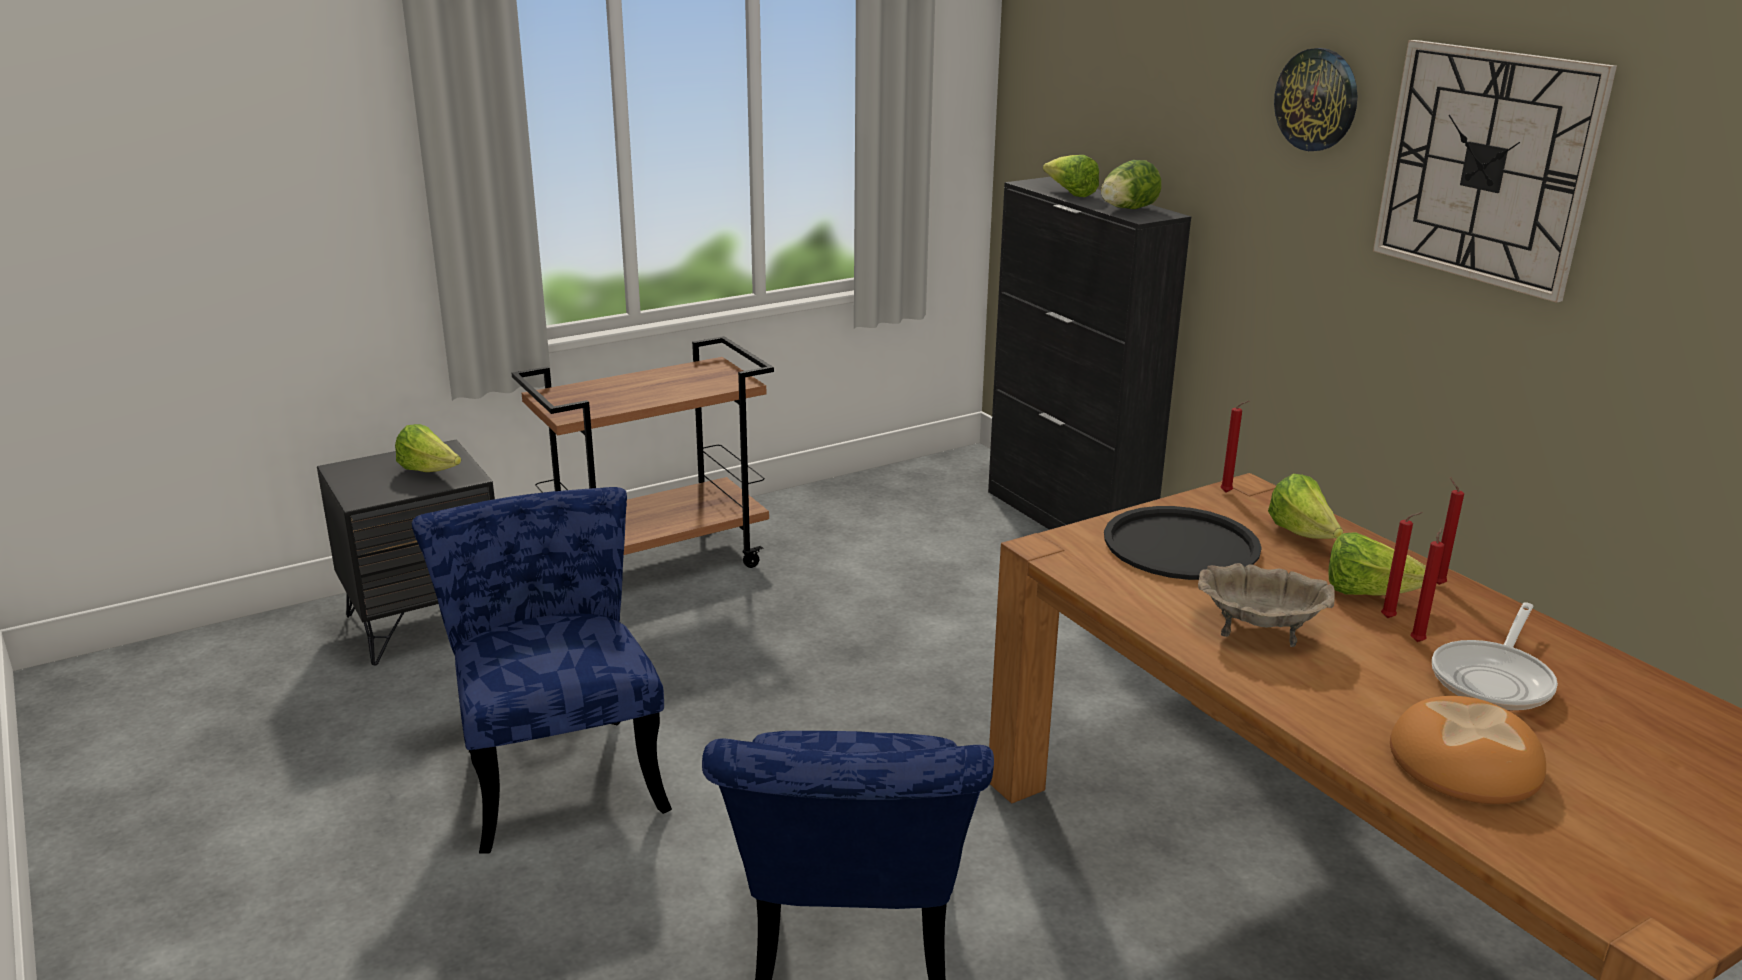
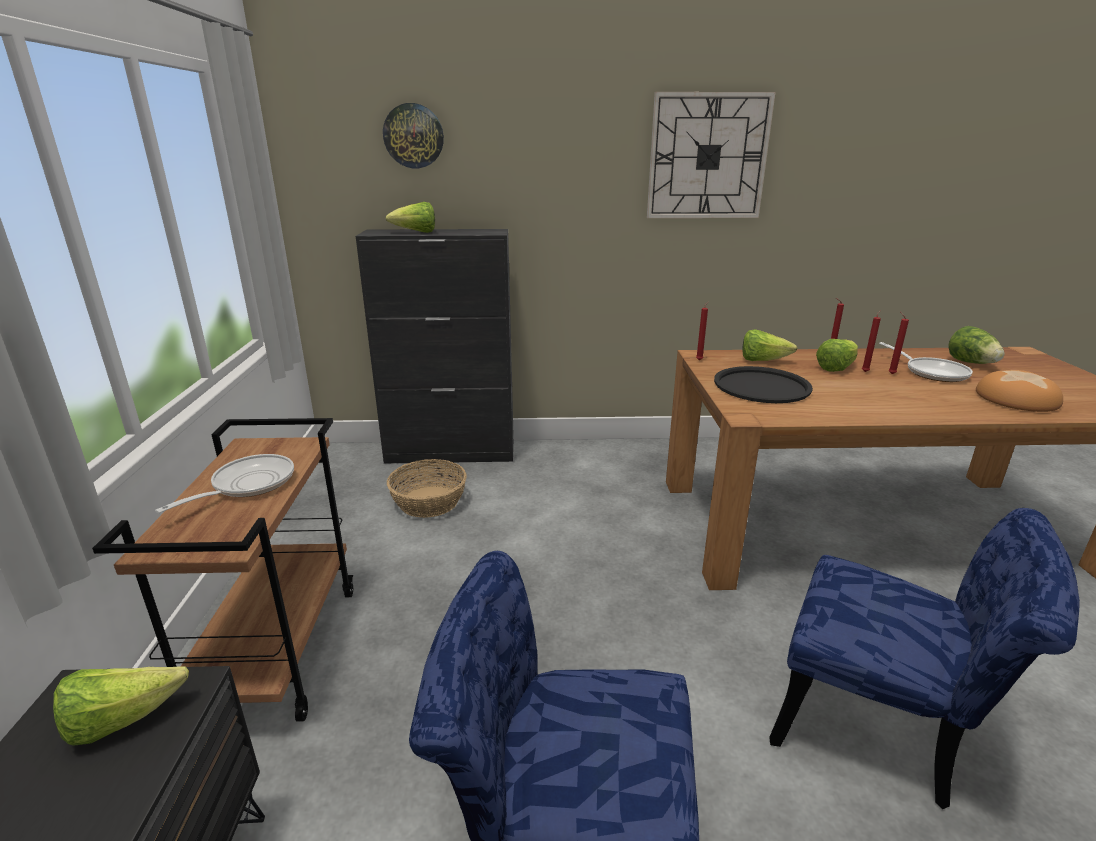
camera: 60 degrees left, 0 degrees up
lettuce [1101,160,1161,209] -> lettuce moved to [948,326,1005,364]
beige bowl [1198,563,1335,647] -> none
wall clock [1274,48,1357,151] -> wall clock moved to [383,103,444,168]
none -> frying pan [155,454,294,513]
none -> basket [387,459,467,518]

